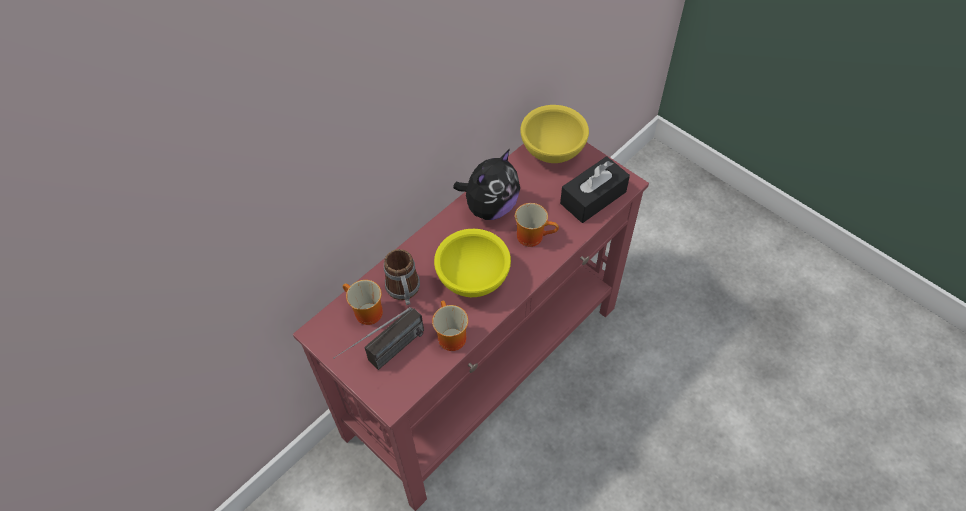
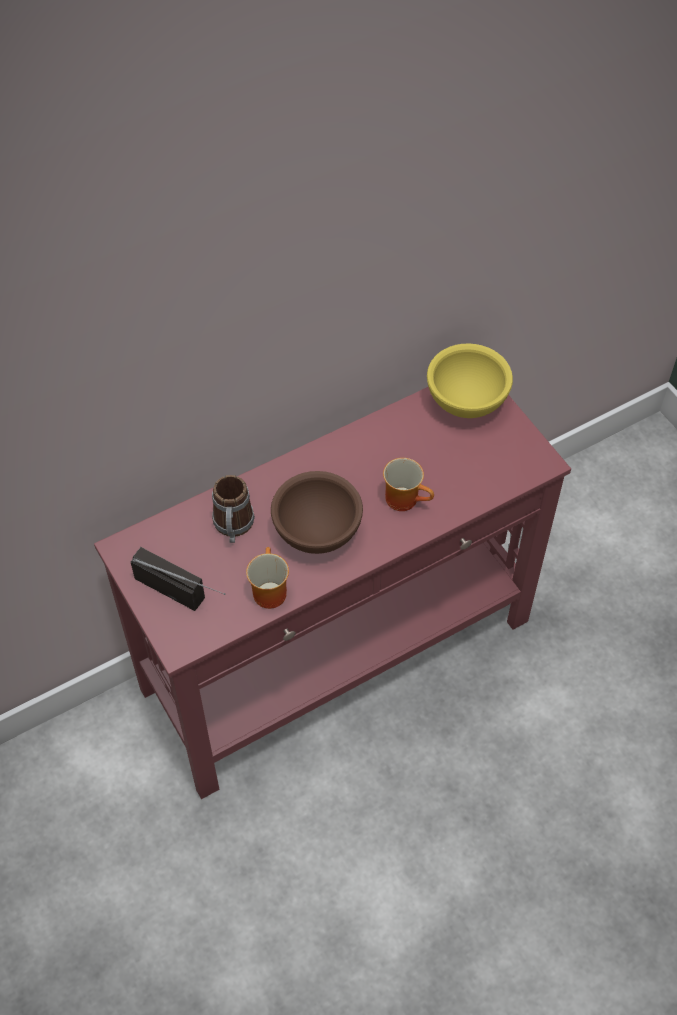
camera: 15 degrees right, 0 degrees up
radio [333,307,424,370] -> radio turned 120 degrees counterclockwise [131,547,225,611]
mug [343,280,383,325] -> none
yellow bowl [434,229,511,297] -> brown bowl [271,471,363,554]
plush toy [453,149,520,220] -> none
black tissue box [560,156,630,223] -> none

